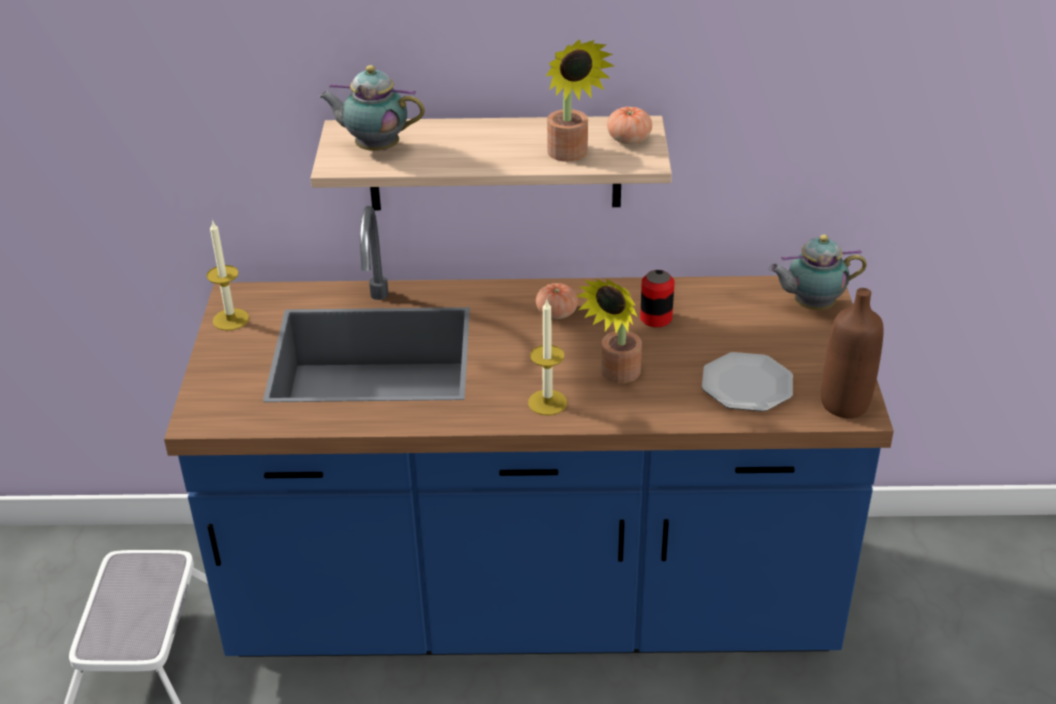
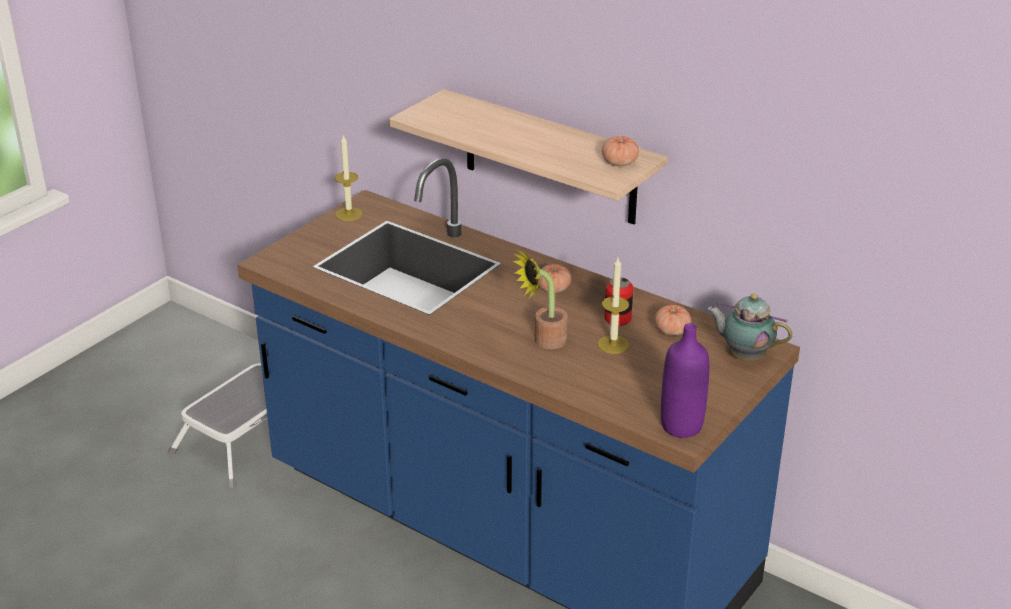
camera: 35 degrees right, 5 degrees down
teapot [319,65,425,151] -> none
candle [528,300,567,415] -> candle moved to [598,258,629,354]
potted plant [546,39,614,162] -> none
plate [702,352,793,412] -> none
brown bottle [821,288,884,419] -> purple bottle [661,323,709,438]
none -> tomato [655,305,691,336]

